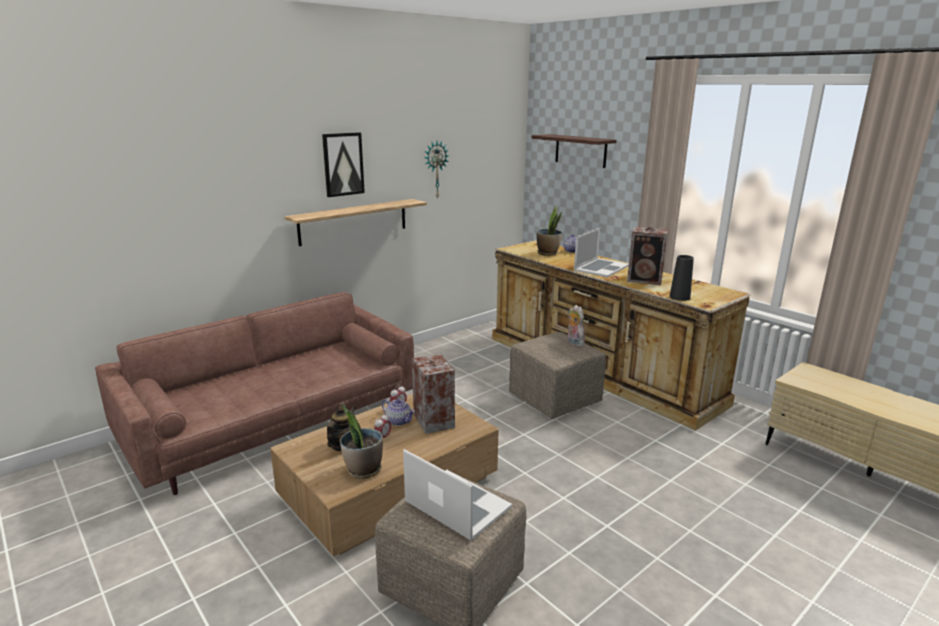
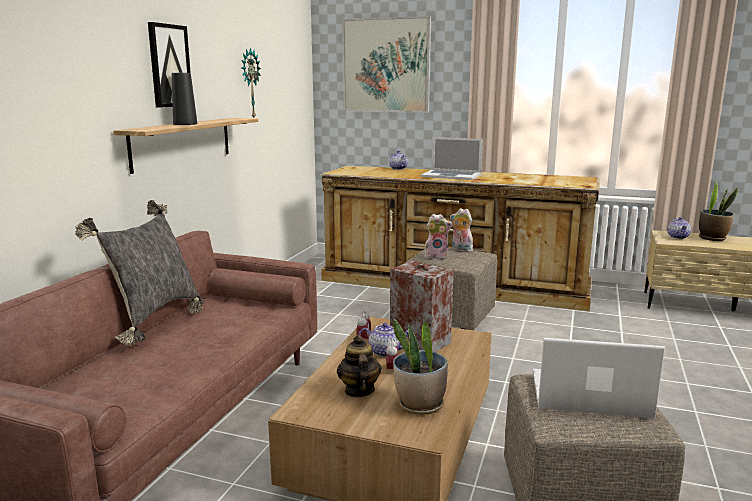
camera: 30 degrees left, 5 degrees down
shelf [531,134,617,168] -> picture [342,16,431,113]
potted plant [537,206,562,256] -> potted plant moved to [699,181,738,241]
laptop [574,228,629,277] -> laptop turned 105 degrees clockwise [421,137,483,180]
speaker [627,227,668,285] -> none
black vase [670,255,694,301] -> black vase moved to [172,73,197,125]
none -> pillow [75,200,206,346]
none -> plush toy [425,214,453,260]
none -> teapot [667,217,691,239]

